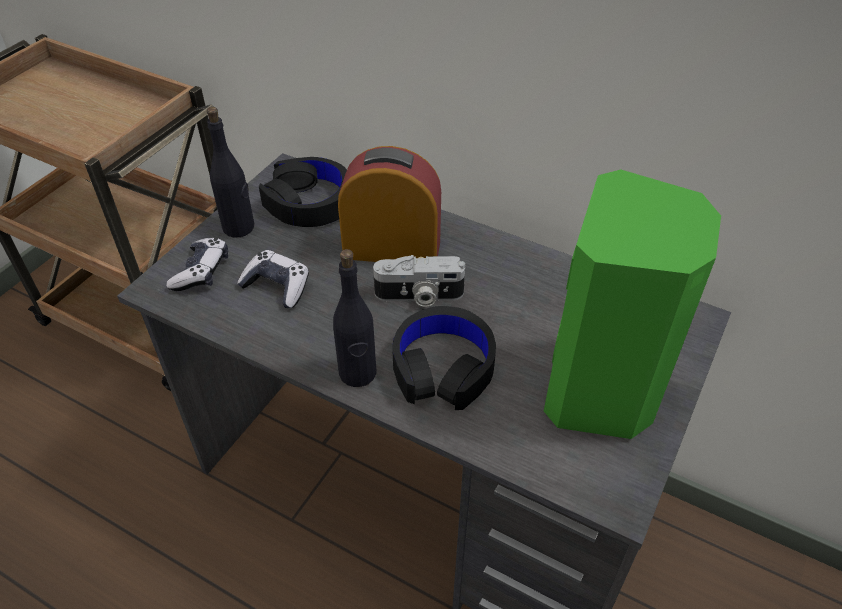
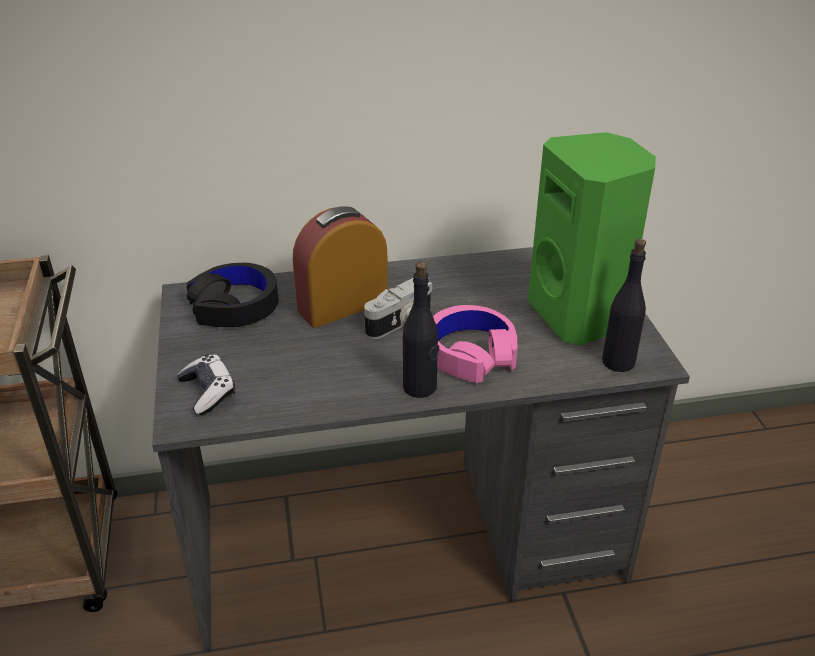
camera: 40 degrees left, 10 degrees down
black bottle [207,107,255,237] -> black bottle moved to [602,239,646,372]
game controller [237,250,309,308] -> none
black headphones [392,306,496,410] -> pink headphones [433,305,518,383]

